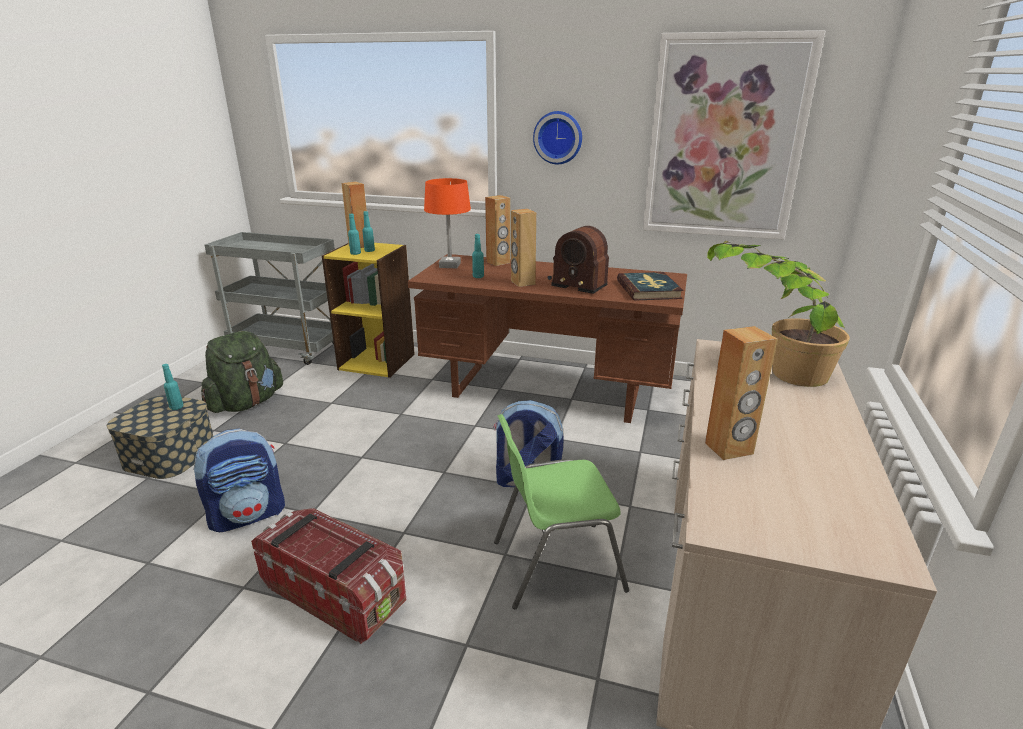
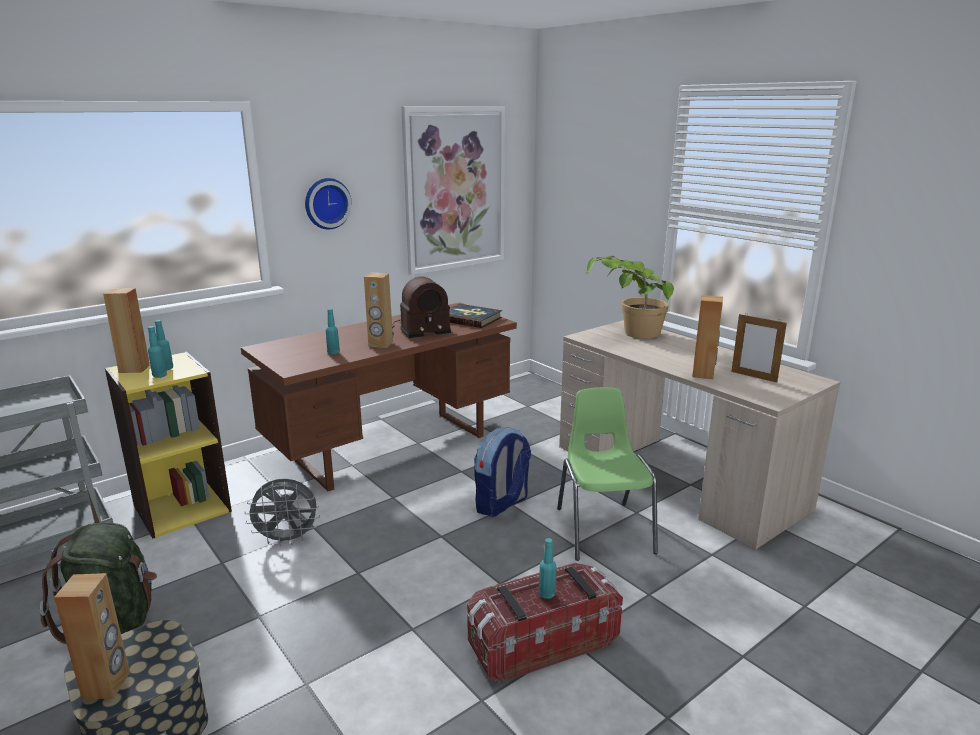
camera: 55 degrees left, 5 degrees down
turquoise bottle [162,364,184,410] -> turquoise bottle moved to [539,538,556,599]
backpack [193,429,285,532] -> none
orange table lamp [424,178,471,268] -> none
brown speaker [485,195,510,266] -> brown speaker moved to [54,573,130,699]
green chair [494,414,629,609] -> green chair turned 150 degrees clockwise [557,387,658,561]
none -> grey fan [244,479,320,546]
none -> picture frame [731,313,787,382]

